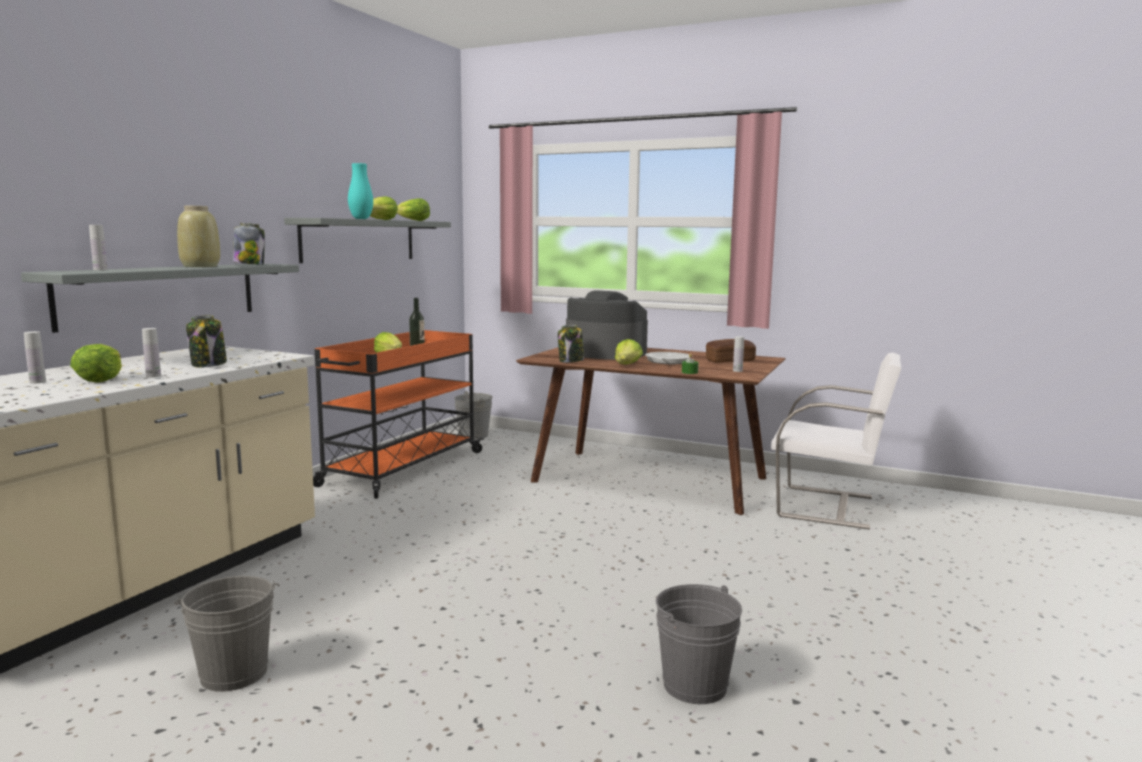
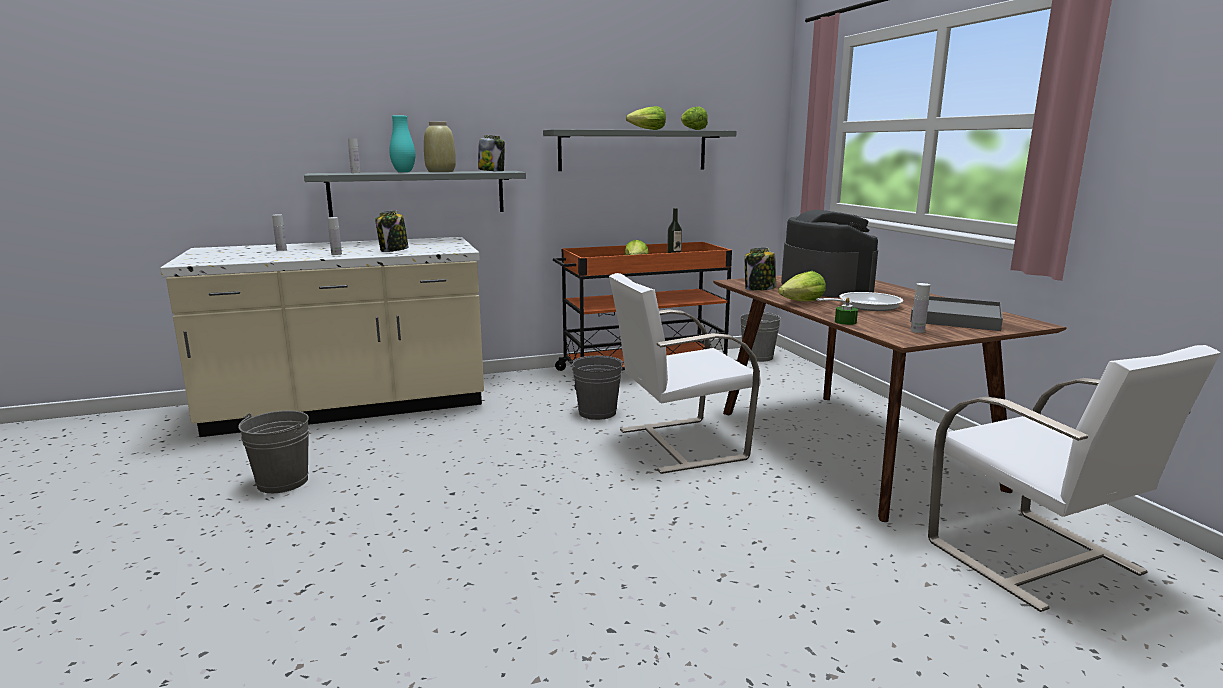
camera: 45 degrees right, 5 degrees up
lettuce [70,344,122,383] -> none
turquoise vase [348,163,373,219] -> turquoise vase moved to [389,116,415,172]
grey bucket [656,584,742,704] -> grey bucket moved to [569,356,624,420]
bread [706,339,756,363] -> grey tray [910,296,1003,331]
none -> white chair [609,273,760,474]

